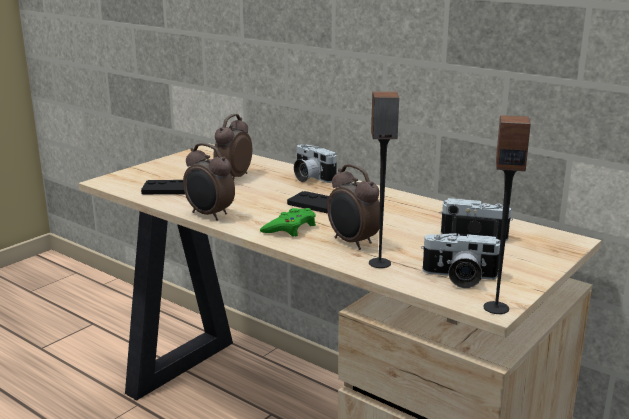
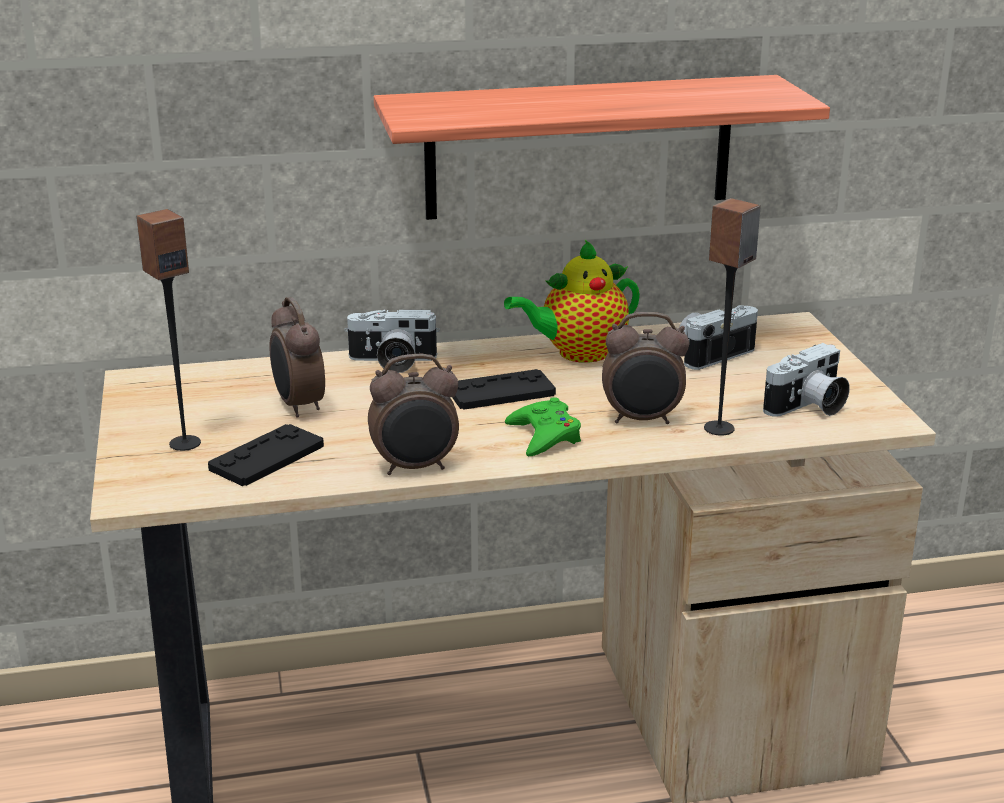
camera: 50 degrees left, 5 degrees up
speaker [483,115,531,314] -> speaker moved to [136,209,201,451]
none -> shelf [374,75,830,220]
none -> teapot [504,240,640,363]

